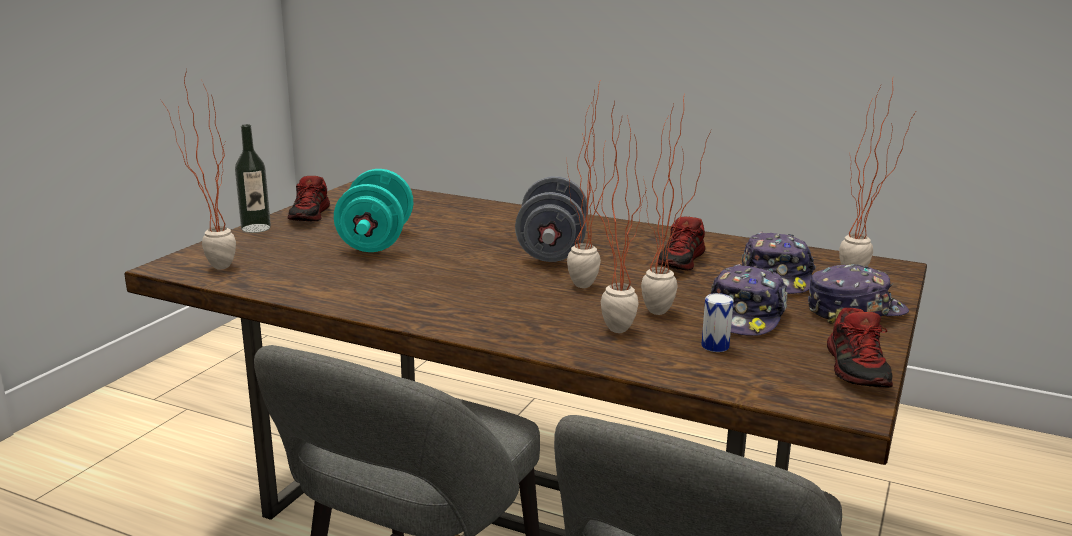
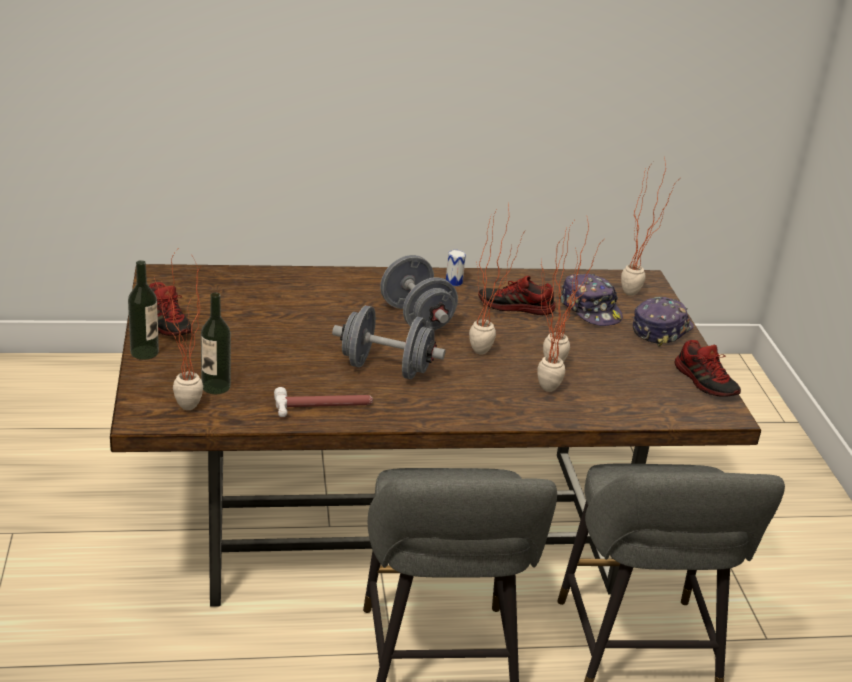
camera: 35 degrees left, 10 degrees up
turquoise dumbbell [334,169,413,252] -> none
shoe [658,217,705,270] -> shoe turned 105 degrees clockwise [478,276,556,315]
can [701,293,734,352] -> can moved to [446,250,466,286]
cap [711,264,788,336] -> none
none -> bottle [201,293,231,394]
none -> hammer [274,387,373,417]
none -> grey dumbbell [332,305,445,379]

